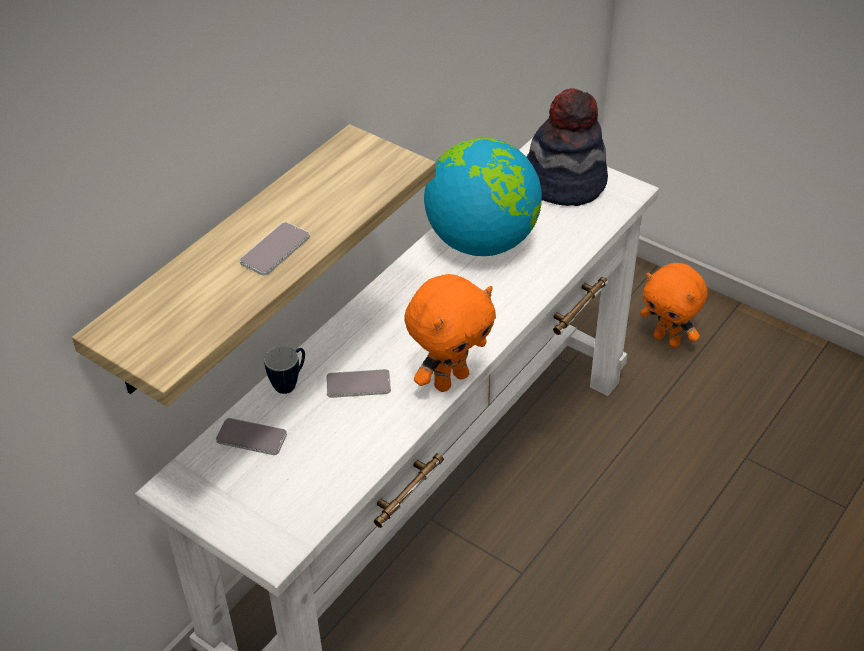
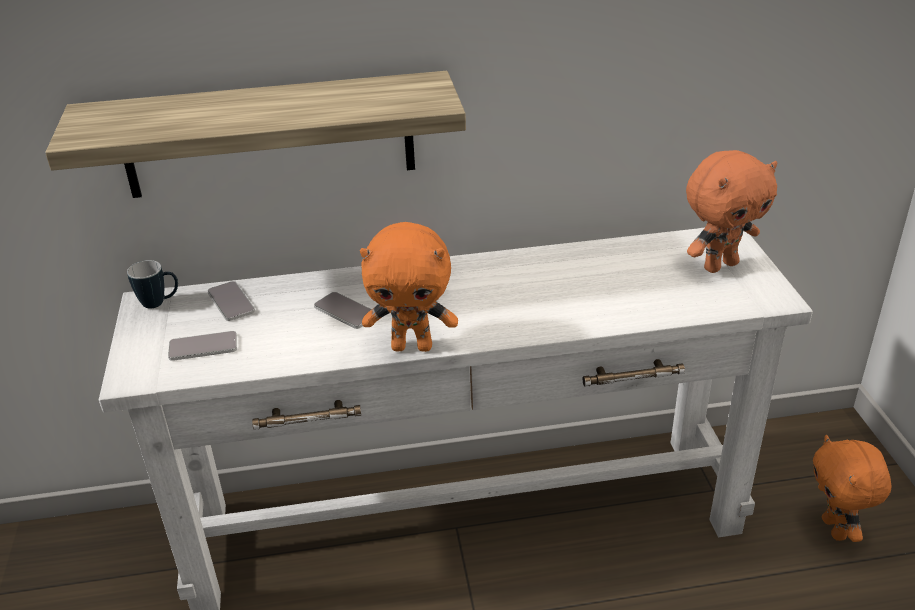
camera: 45 degrees right, 10 degrees down
phone [240,222,310,275] -> phone moved to [168,331,237,361]
mug [264,346,305,394] -> mug moved to [127,260,178,309]
globe [424,138,542,256] -> none
hat [527,88,608,206] -> orange plush toy [686,150,777,273]

